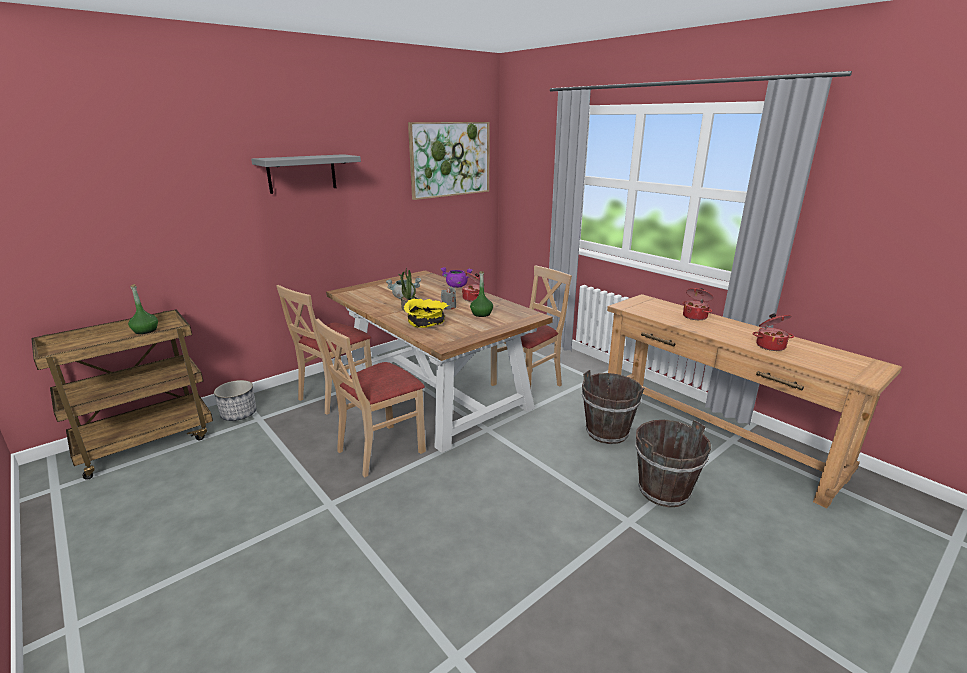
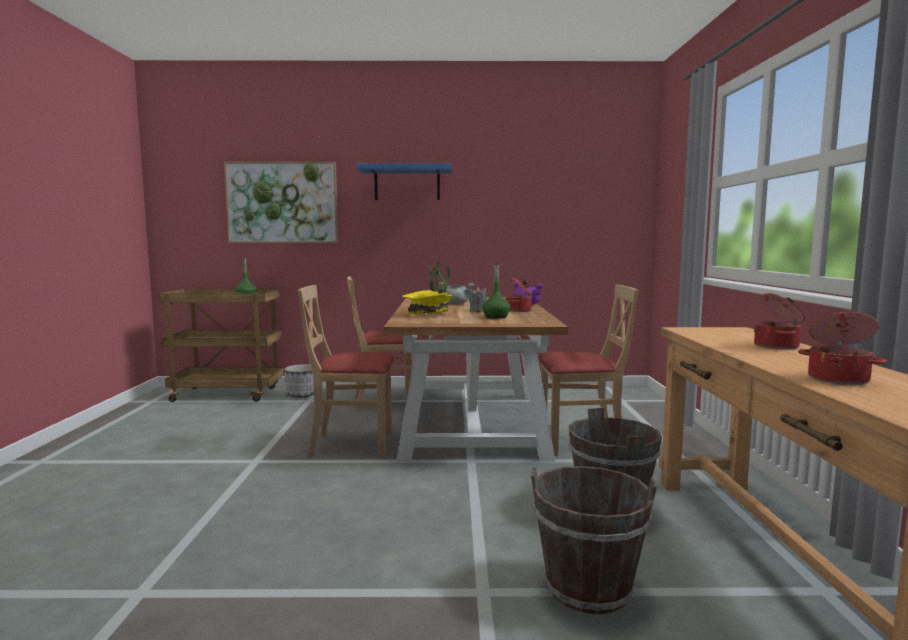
camera: 40 degrees right, 15 degrees down
grey shelf [251,154,361,194] -> blue shelf [357,163,452,200]
picture [408,122,490,200] -> picture moved to [224,161,338,243]

